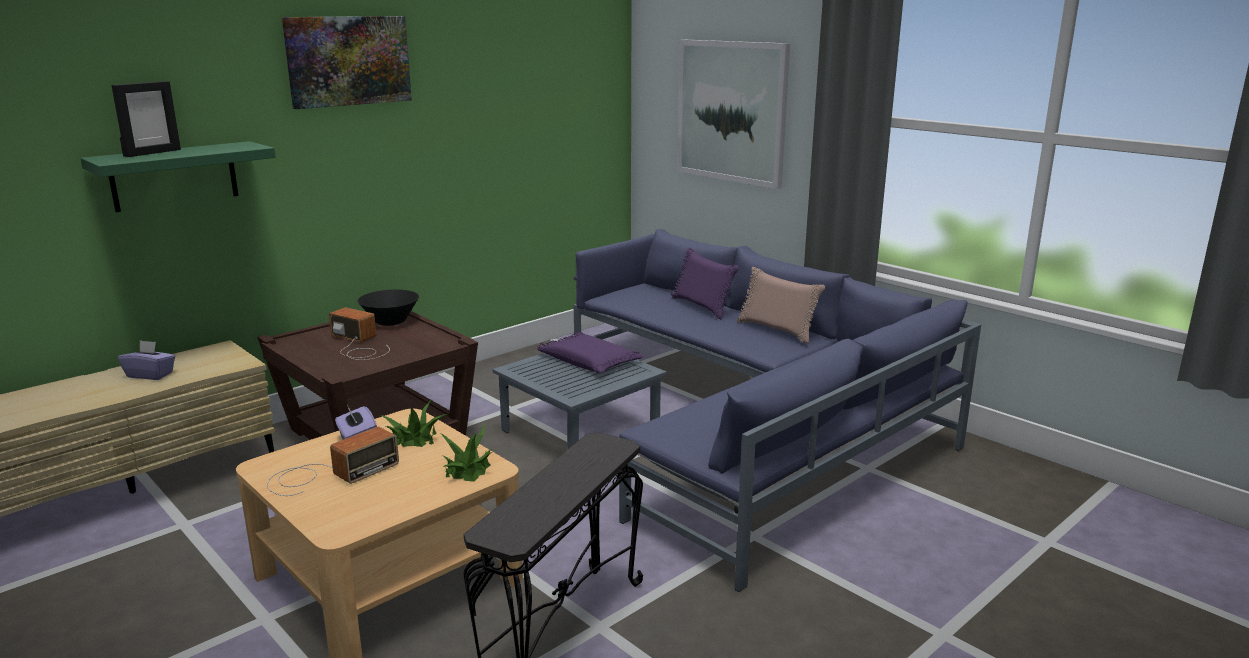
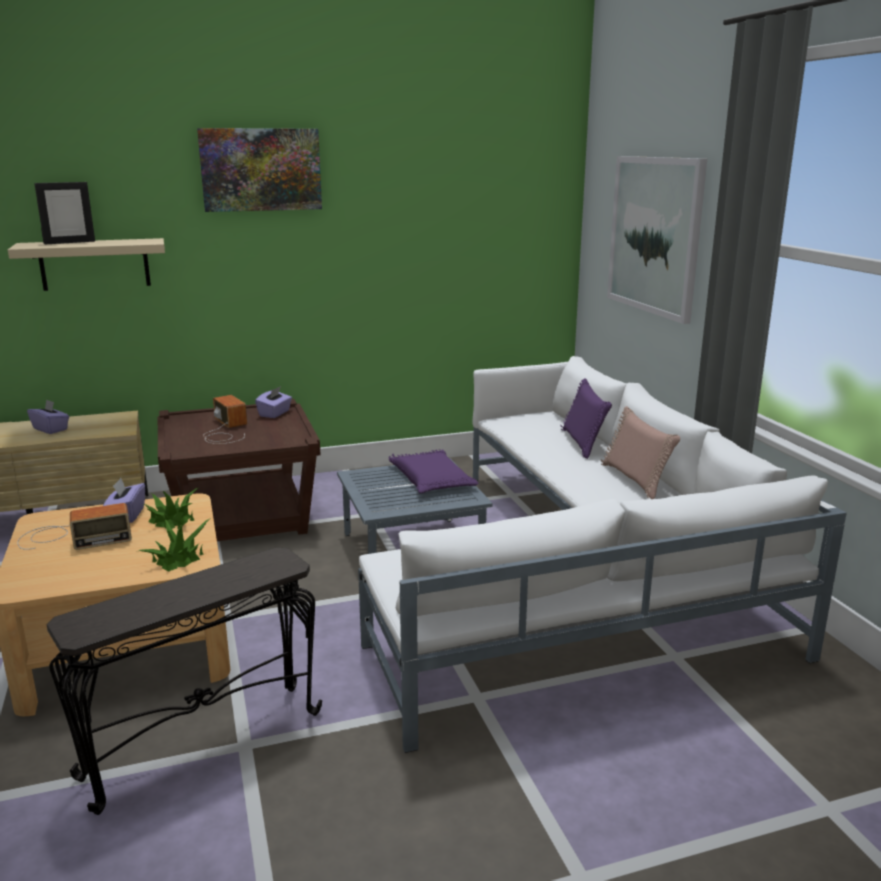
camera: 25 degrees right, 0 degrees up
green shelf [80,141,276,212] -> beige shelf [8,238,165,291]
black bowl [358,289,419,326] -> purple tissue box [255,386,292,418]
blue sofa [493,229,981,592] -> white sofa [337,356,847,753]

